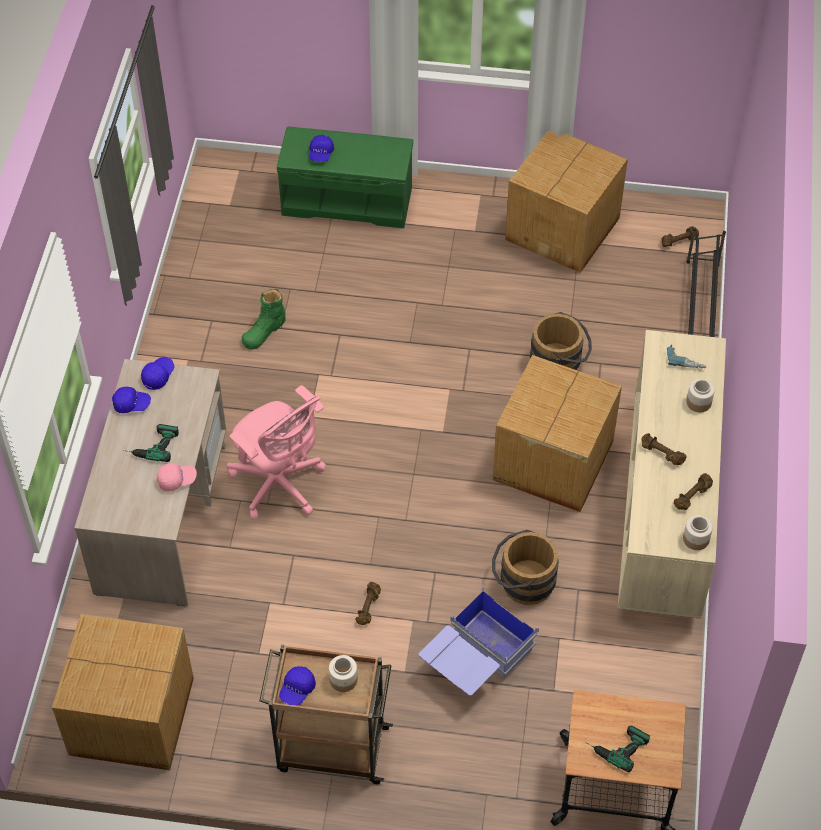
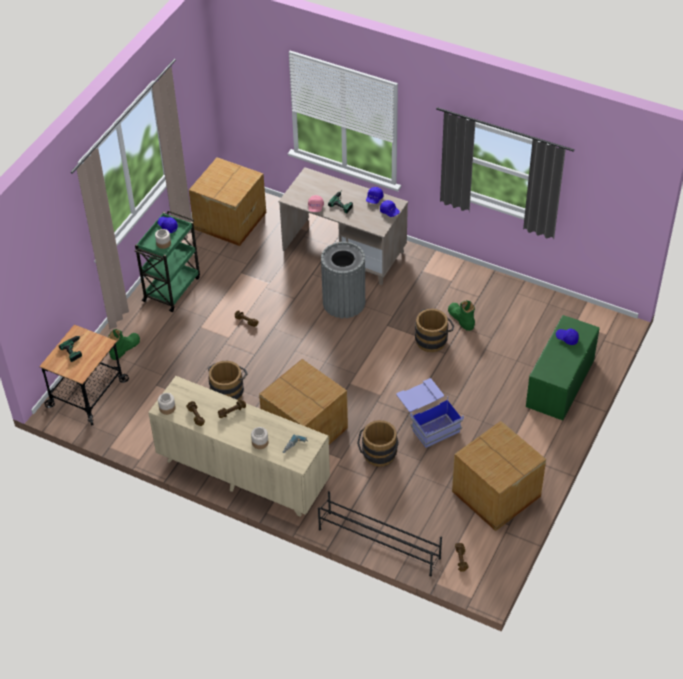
camera: 110 degrees right, 5 degrees down
pink office chair [227,385,326,520] -> grey trash can [321,242,365,318]
brown cart [259,645,393,784] -> green cart [134,211,200,312]
blue storage box [419,585,539,696] -> blue storage box moved to [396,378,464,448]
none -> green boot [108,329,140,360]
none -> brown bucket [415,309,454,352]

